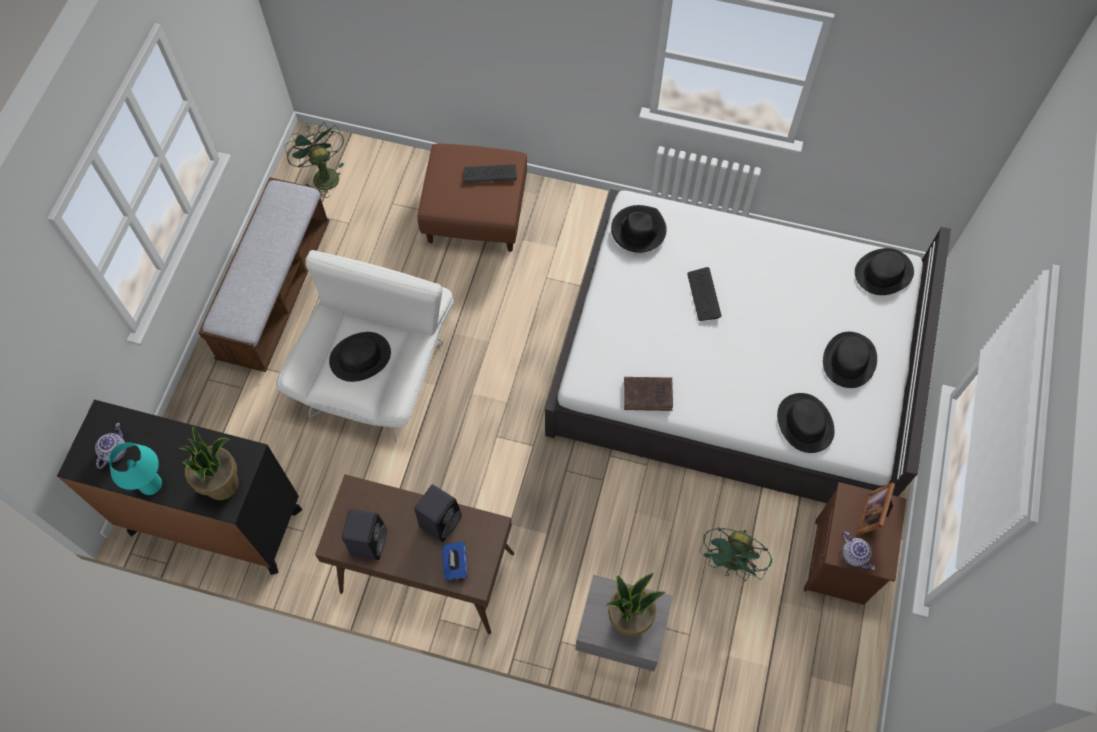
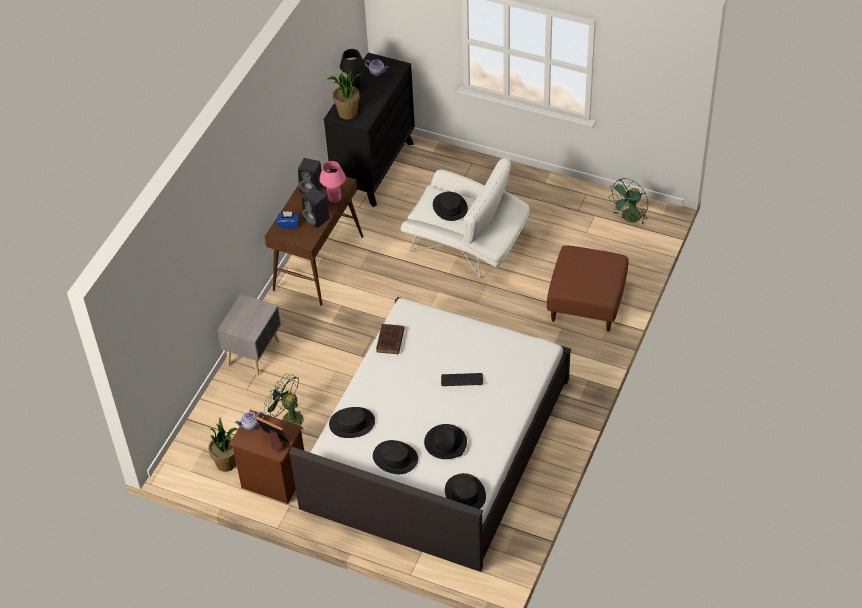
camera: 100 degrees right, 15 degrees down
turquoise table lamp [109,442,162,495] -> black table lamp [340,49,365,89]
bench [198,177,330,372] -> none
green fan [284,122,344,198] -> green fan turned 150 degrees clockwise [609,178,648,224]
keyboard [464,164,517,183] -> none
potted plant [606,573,666,636] -> potted plant moved to [208,418,238,472]
black hat [611,205,667,253] -> black hat moved to [424,424,467,459]
none -> pink table lamp [319,161,346,203]

